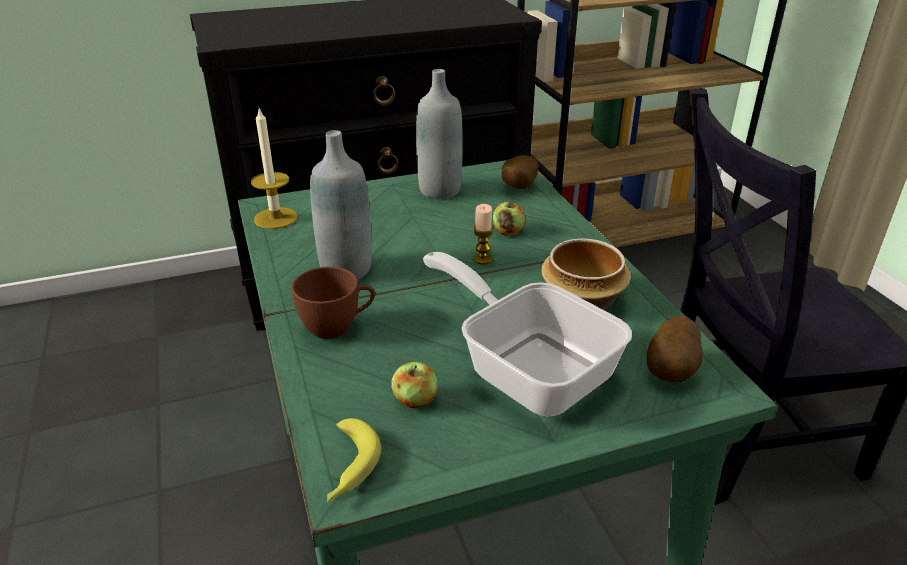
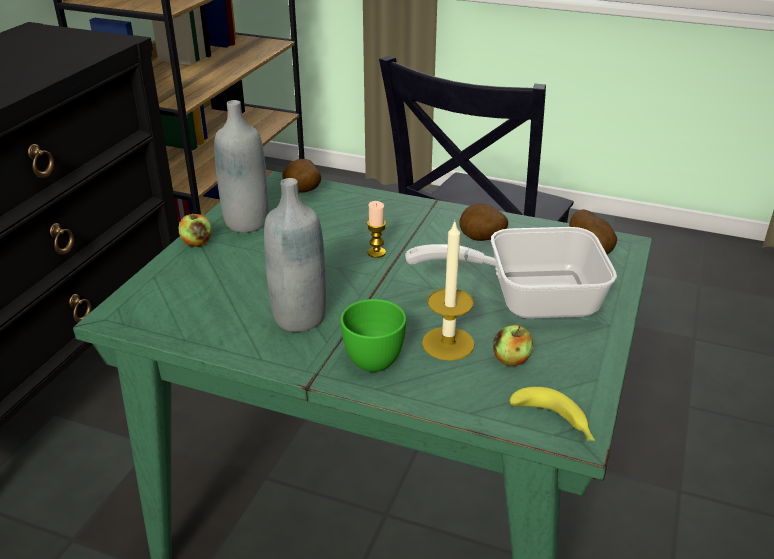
camera: 50 degrees left, 0 degrees up
candle [251,108,298,229] -> candle moved to [422,220,475,361]
brown cup [291,266,375,339] -> green cup [340,299,406,372]
apple [493,199,525,236] -> apple moved to [179,211,212,247]
bowl [541,238,631,309] -> potato [460,203,508,241]

